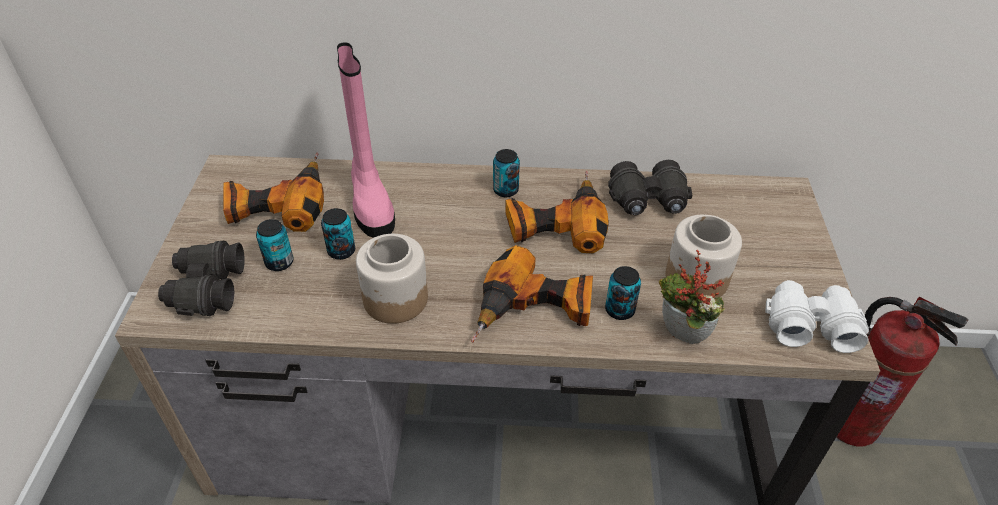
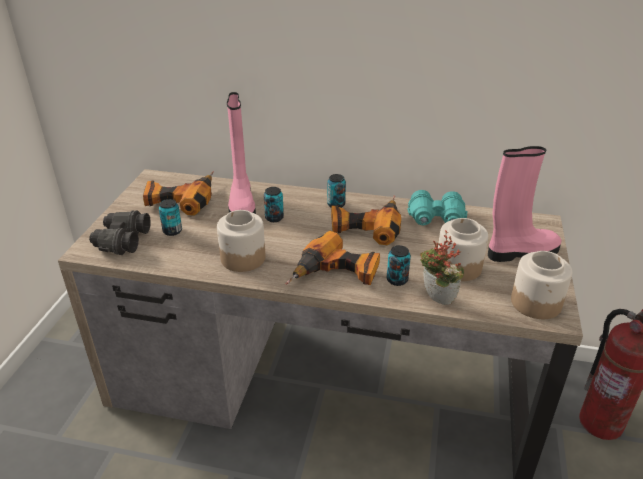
camera: 10 degrees right, 10 degrees down
can [321,208,355,260] -> can moved to [264,187,284,222]
black binoculars [608,160,692,215] -> turquoise binoculars [407,190,468,225]
white binoculars [765,280,869,353] -> jar [511,251,572,319]
none -> pink boot [488,146,562,262]

